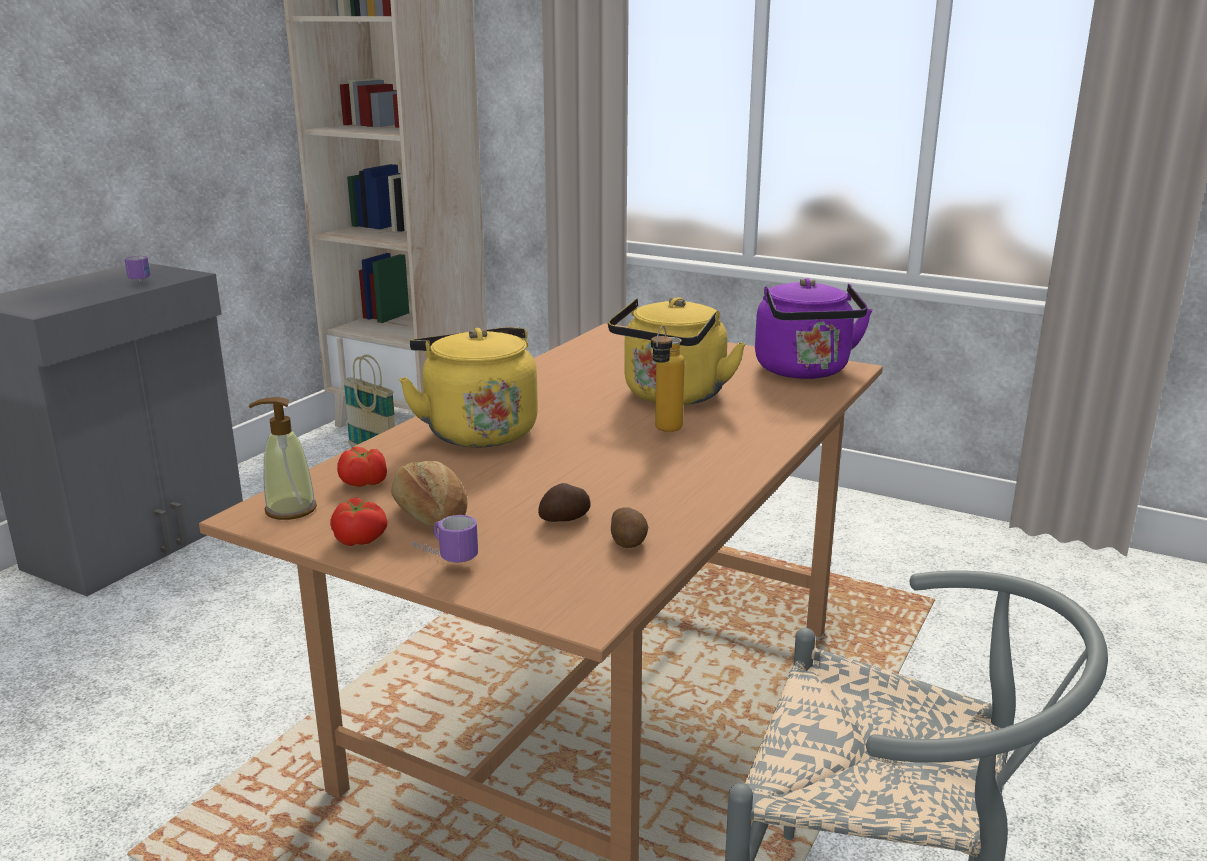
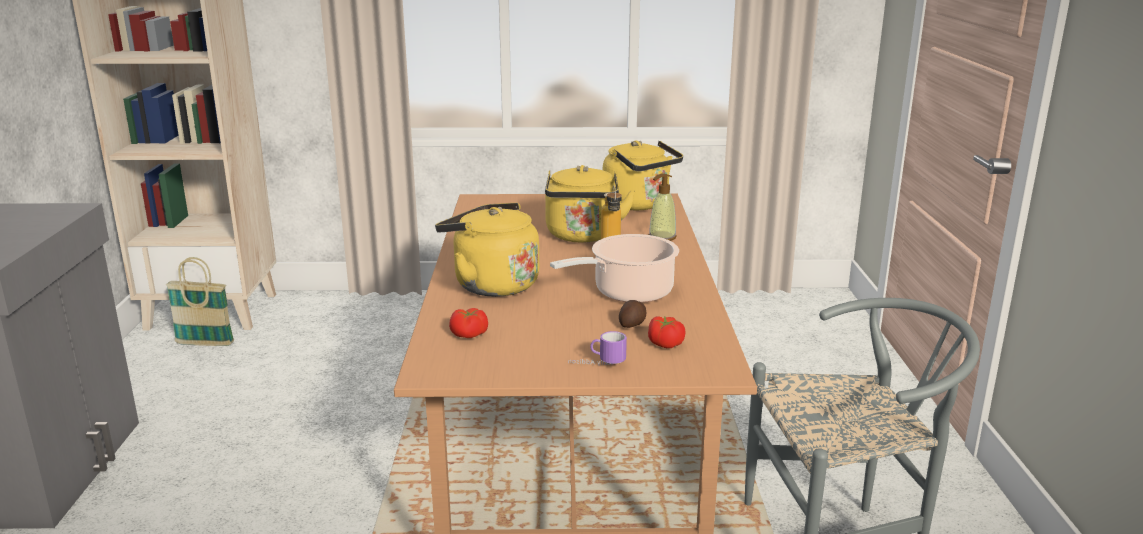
camera: 30 degrees left, 0 degrees up
mug [125,256,150,283] -> none
soap dispenser [249,397,317,520] -> soap dispenser moved to [649,173,677,241]
tomato [330,498,388,546] -> tomato moved to [648,316,685,348]
bread [391,461,467,527] -> none
potato [611,508,648,548] -> none
purple kettle [755,278,872,379] -> yellow kettle [603,140,683,210]
none -> cooking pot [550,234,679,303]

